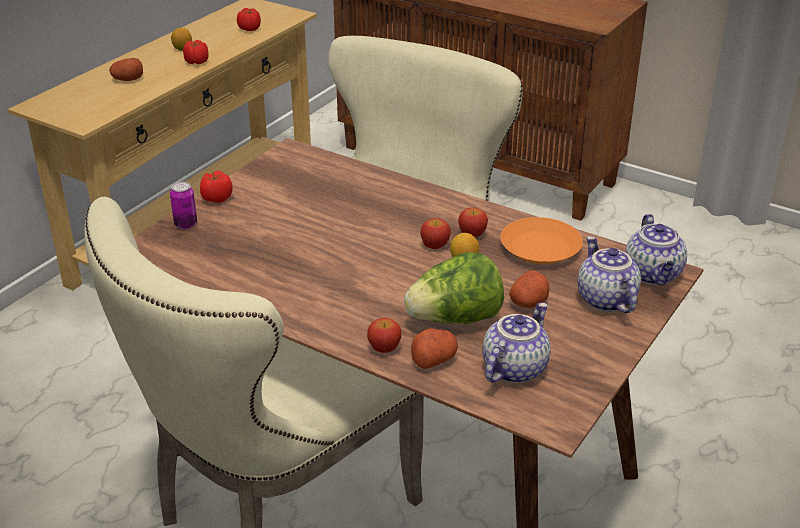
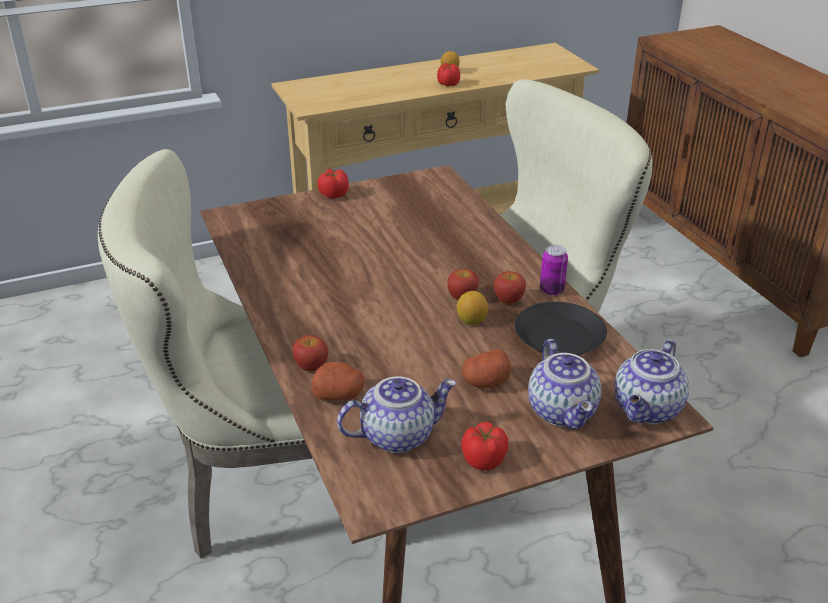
camera: 35 degrees right, 0 degrees up
potato [109,58,143,81] -> none
can [170,182,197,229] -> can moved to [540,245,568,295]
tomato [237,8,261,31] -> tomato moved to [461,422,508,470]
lettuce [404,252,504,324] -> none
orange plate [501,217,583,264] -> black plate [515,302,607,355]
teapot [578,236,641,313] -> teapot turned 150 degrees clockwise [528,339,602,430]

